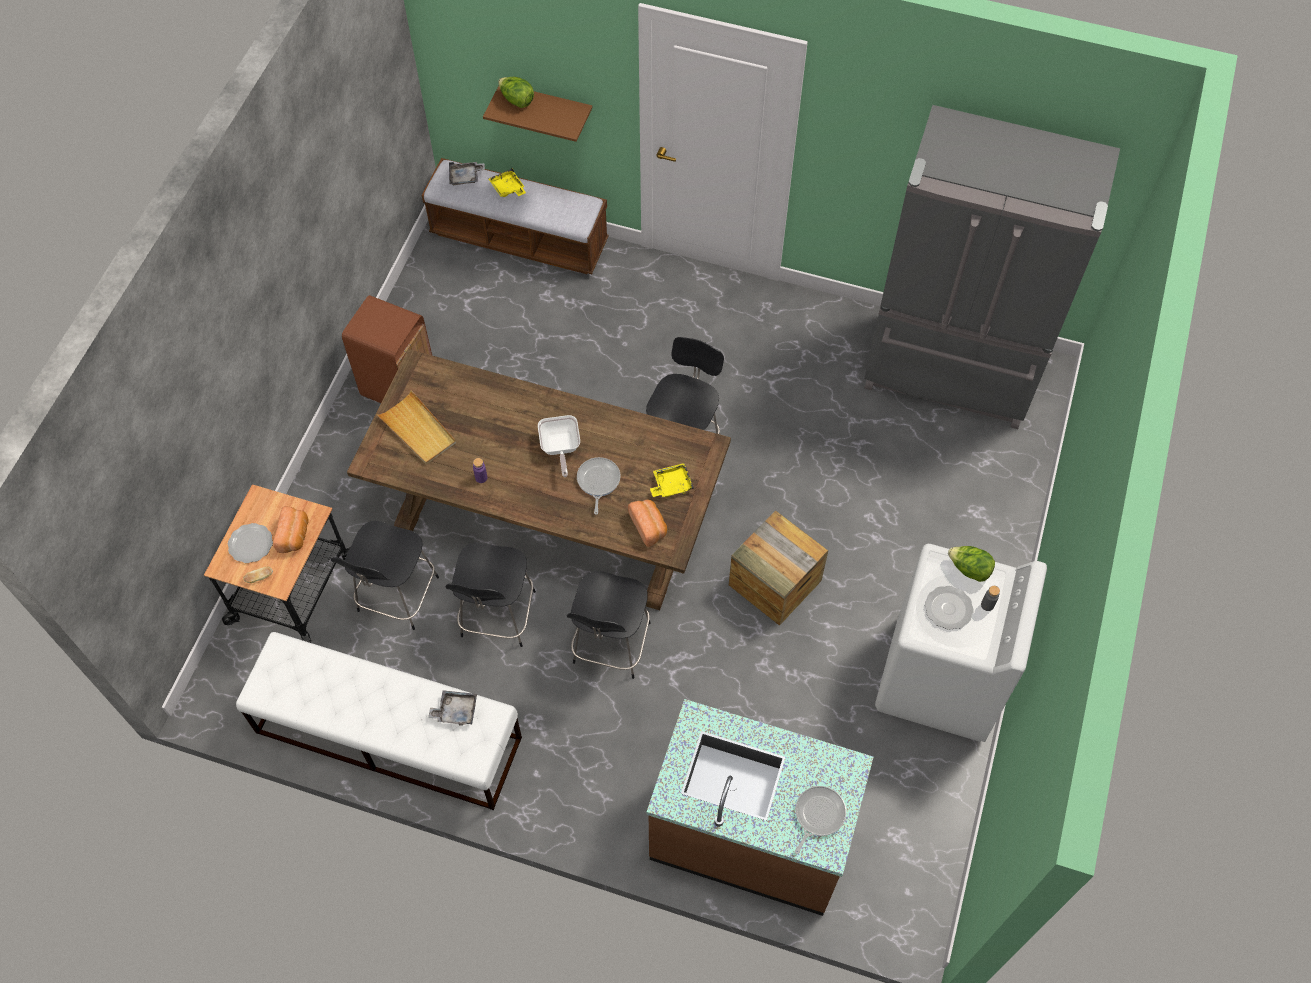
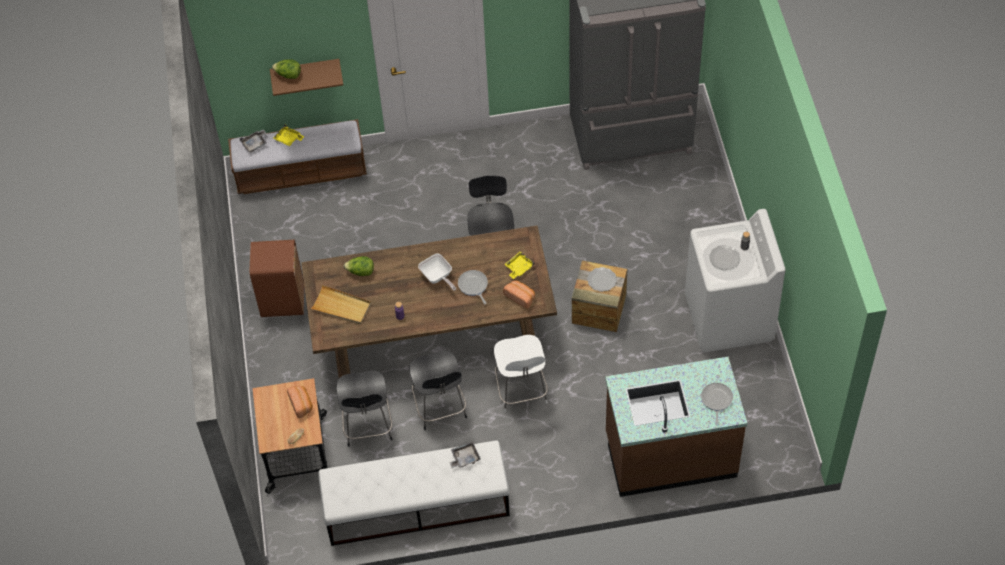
camera: 25 degrees left, 5 degrees down
plate [228,523,273,563] -> plate moved to [587,267,617,292]
black chair [567,571,651,679] -> white chair [494,335,548,412]
lettuce [948,546,995,582] -> lettuce moved to [344,256,374,276]

